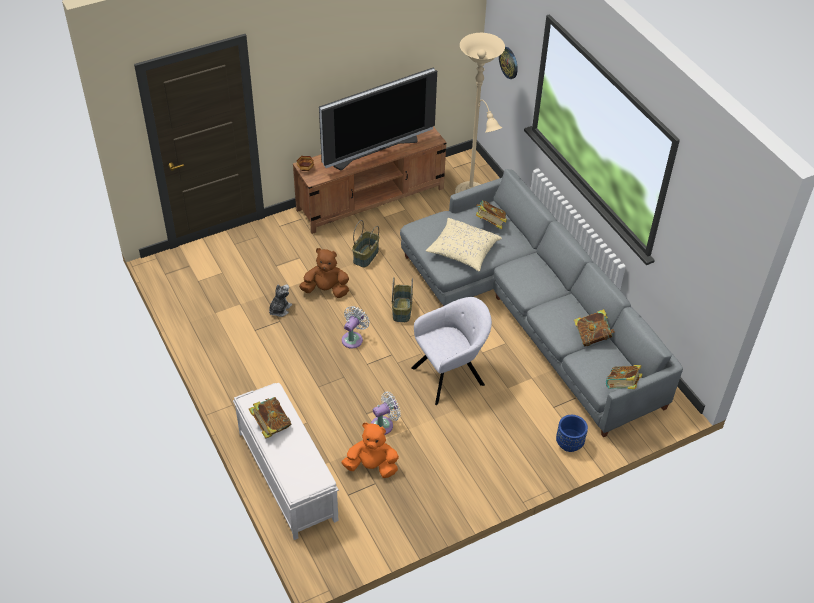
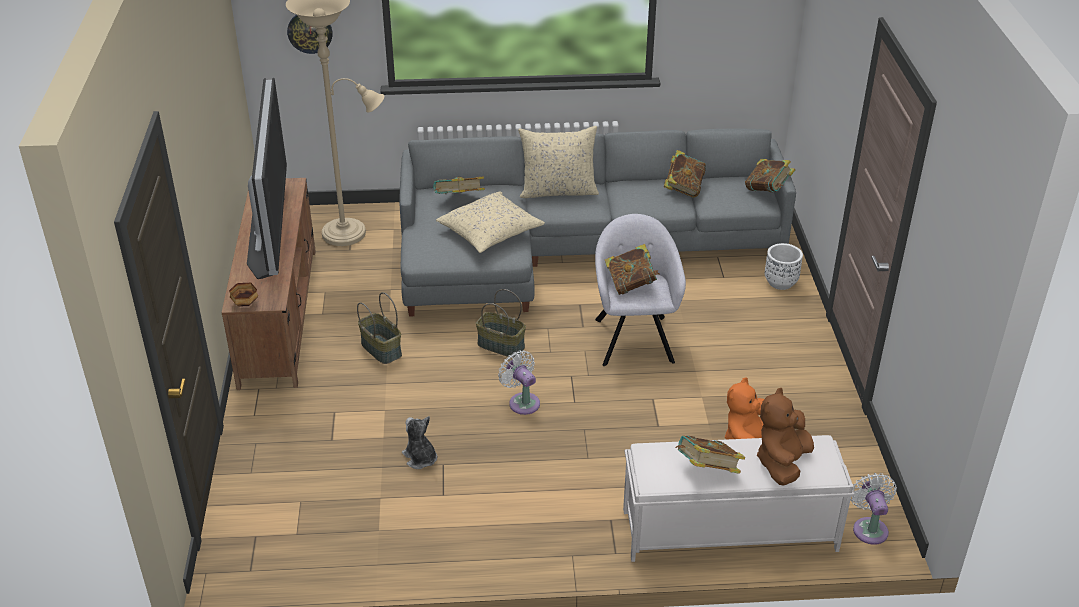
camera: 65 degrees left, 10 degrees down
brown plush toy [299,248,349,298] -> brown plush toy moved to [757,388,814,486]
white fan [371,392,401,435] -> white fan moved to [851,473,897,545]
blue planter [556,415,588,452] -> white planter [765,243,803,290]
none -> beige pillow [518,126,599,198]
none -> book [605,244,660,295]

